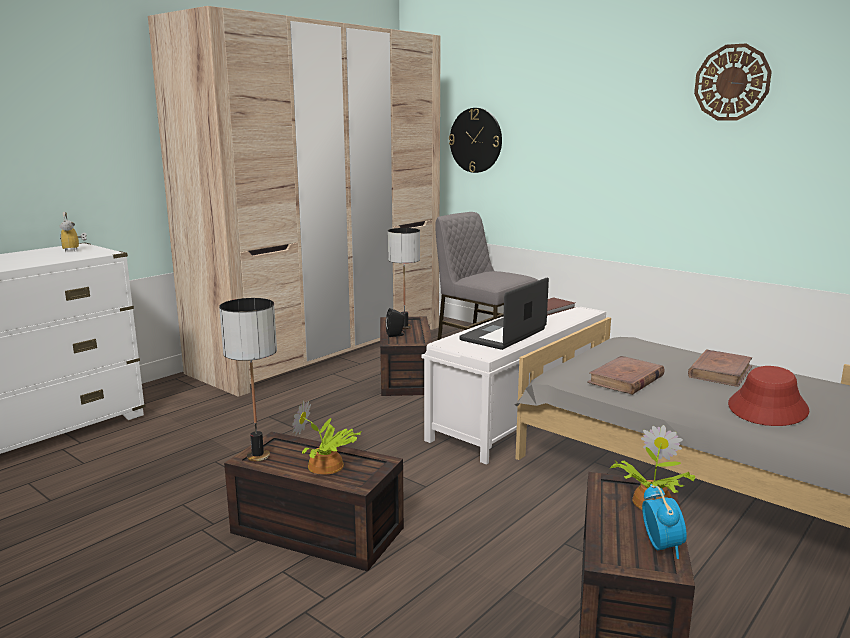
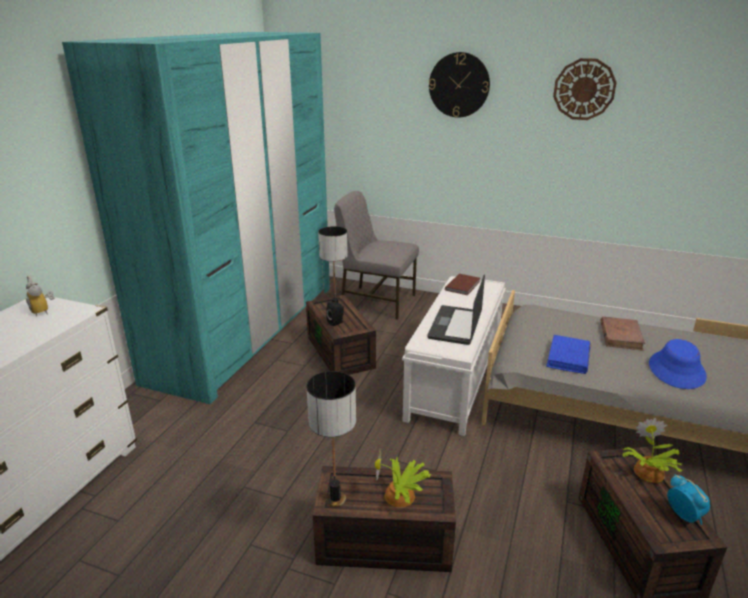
camera: 20 degrees left, 10 degrees up
beige wardrobe [148,6,441,397] -> turquoise wardrobe [62,32,330,404]
wall clock [449,108,502,173] -> wall clock moved to [429,52,490,117]
brown book [587,356,665,395] -> blue book [546,335,591,374]
red hat [728,366,809,426] -> blue hat [649,339,707,389]

